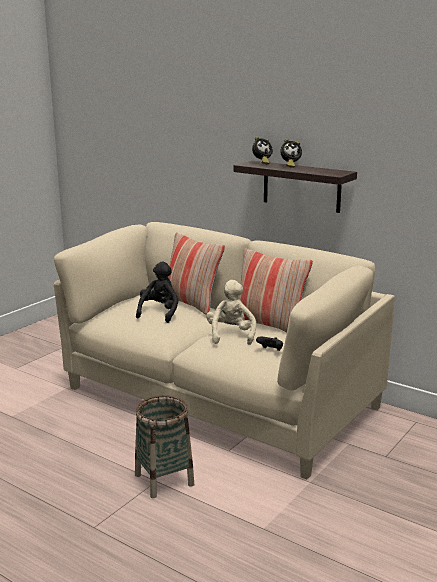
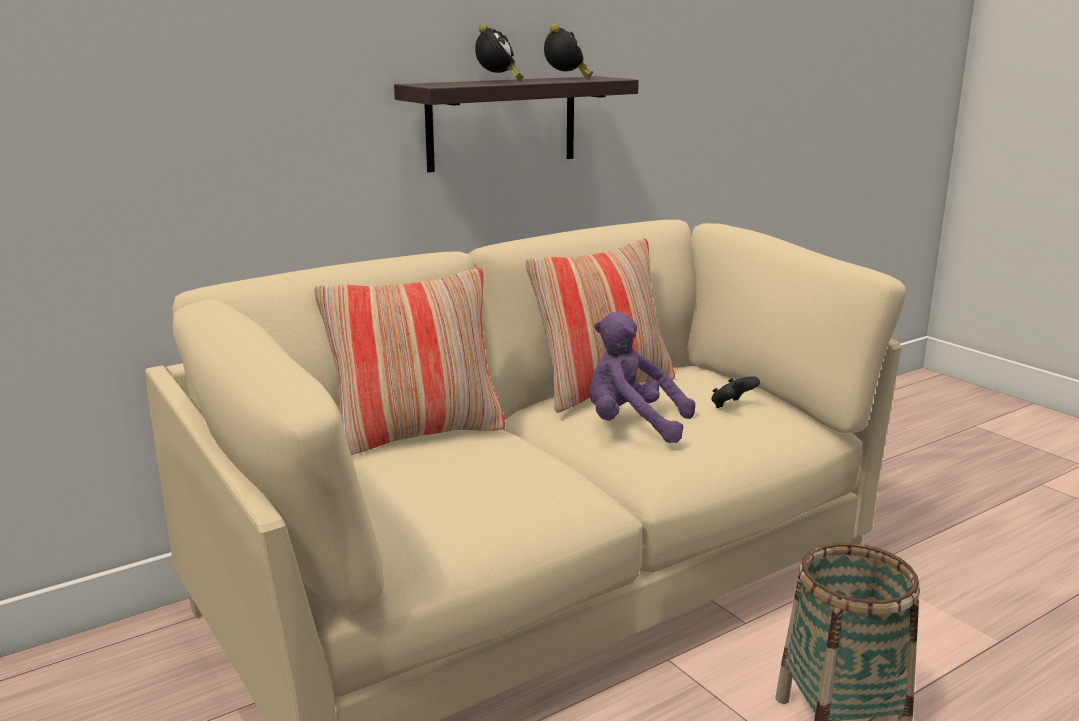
camera: 70 degrees left, 0 degrees up
black plush toy [136,262,179,323] -> none
beige plush toy [206,280,256,345] -> purple plush toy [589,312,695,443]
alarm clock [252,136,273,165] -> alarm clock moved to [544,23,593,79]

